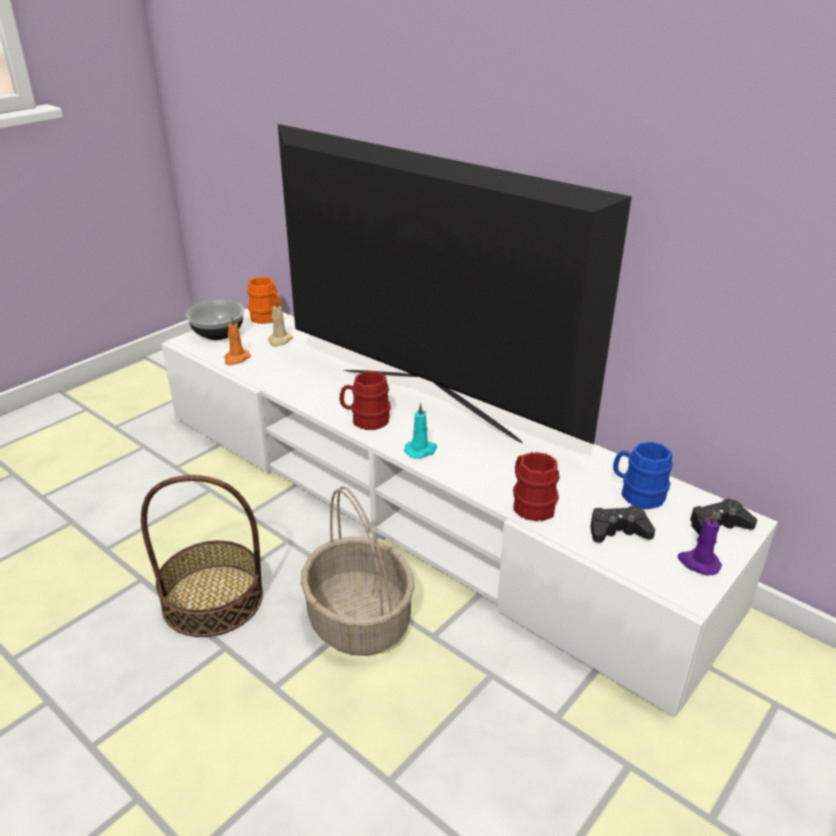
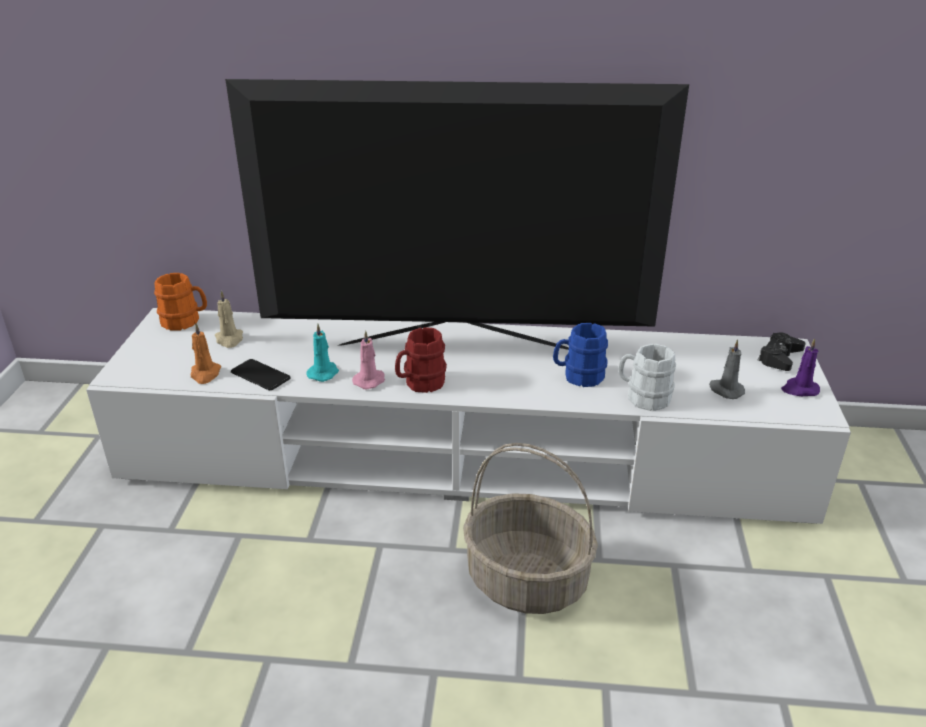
camera: 35 degrees left, 0 degrees up
basket [141,475,263,637] -> none
bowl [186,300,244,340] -> none
turquoise candle [404,403,437,458] -> turquoise candle moved to [306,324,339,382]
red mug [513,452,559,521] -> white mug [618,344,676,411]
black game controller [590,506,655,543] -> grey candle [709,339,745,399]
blue mug [613,441,673,509] -> blue mug moved to [553,323,608,387]
none -> phone [231,359,291,390]
none -> pink candle [352,331,385,390]

